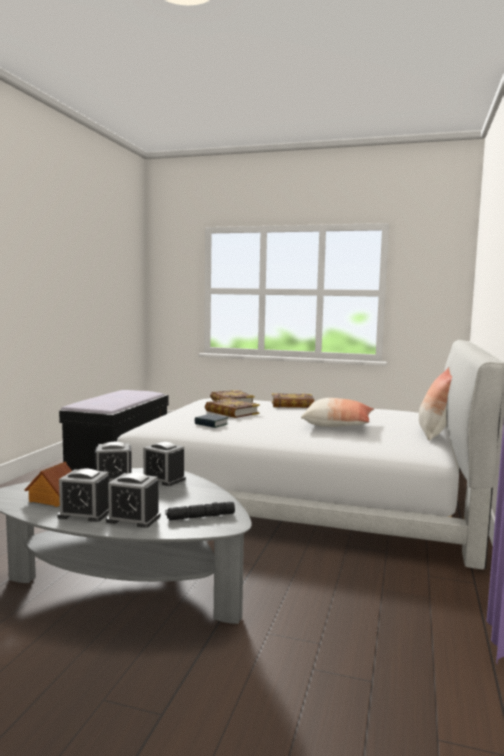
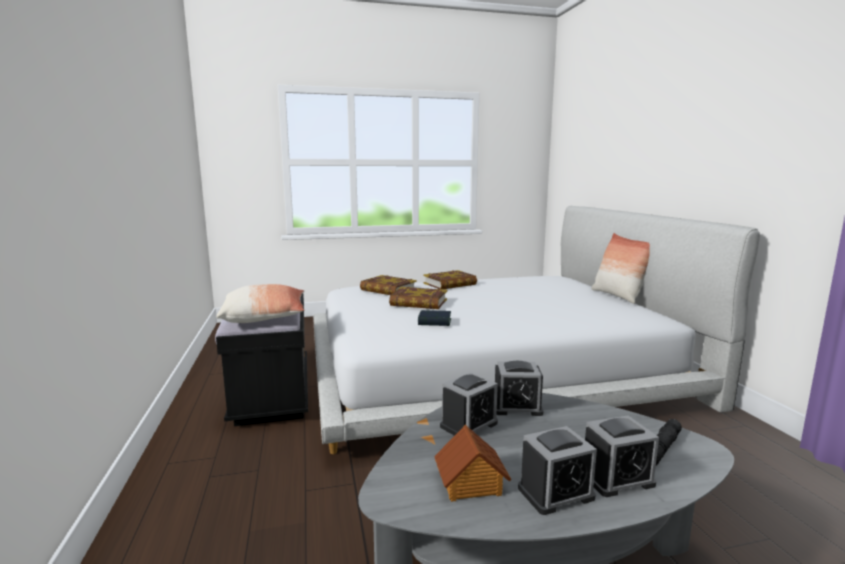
camera: 30 degrees left, 5 degrees up
pillow [301,398,374,427] -> pillow moved to [216,284,304,323]

